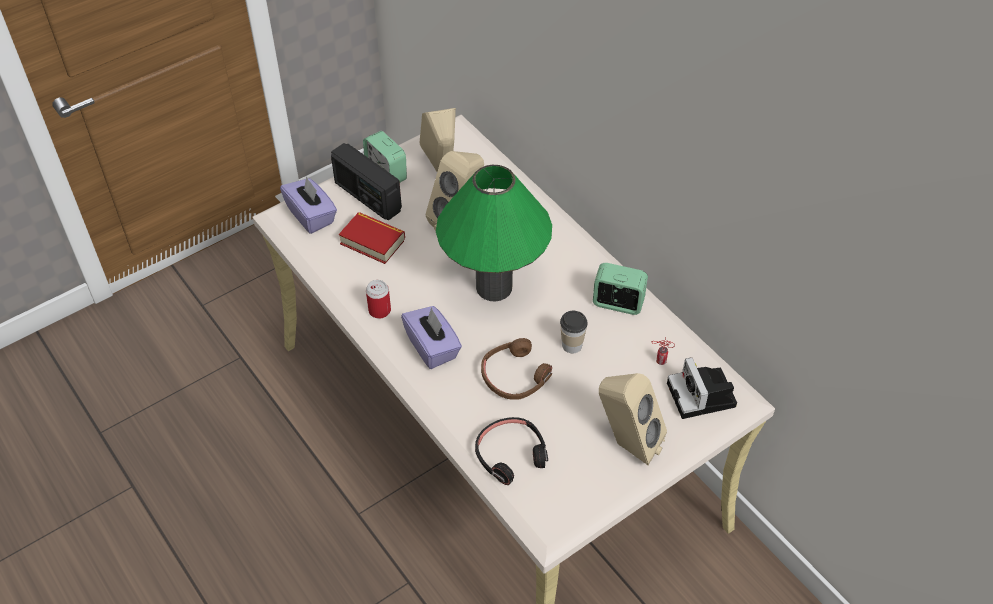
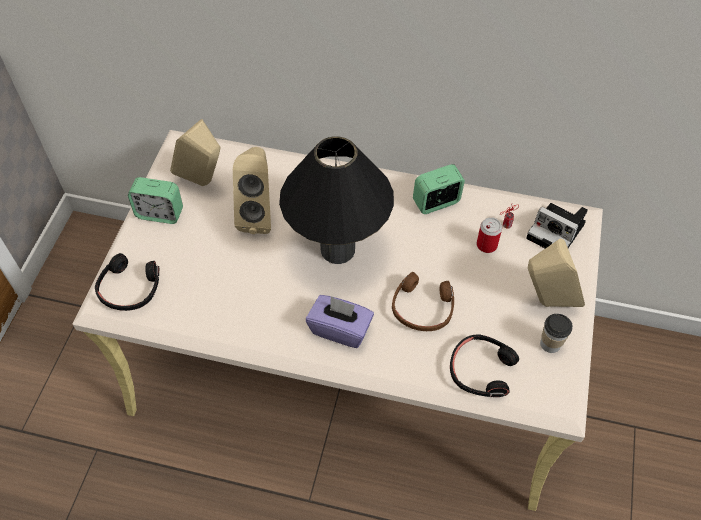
camera: 40 degrees left, 5 degrees up
purple tissue box [280,176,337,234] -> black headphones [95,253,159,311]
radio [331,143,402,220] -> none
book [339,212,405,264] -> none
can [366,280,391,319] -> can moved to [477,217,502,253]
green table lamp [436,165,552,302] -> black table lamp [279,136,394,264]
cup [560,311,588,353] -> cup moved to [540,314,573,353]

